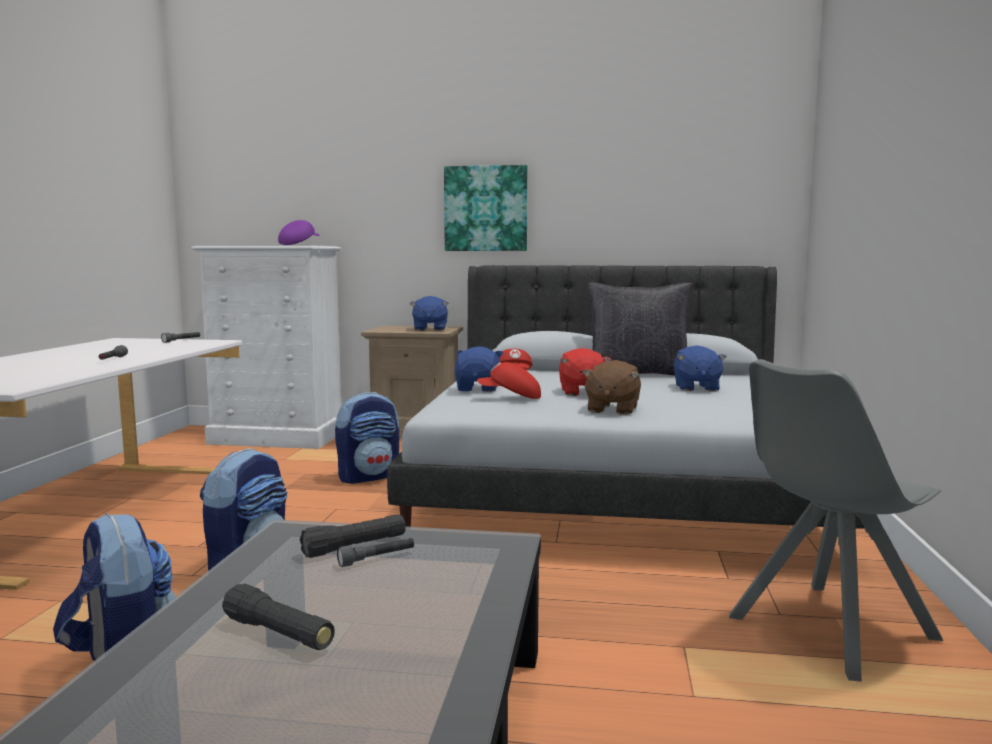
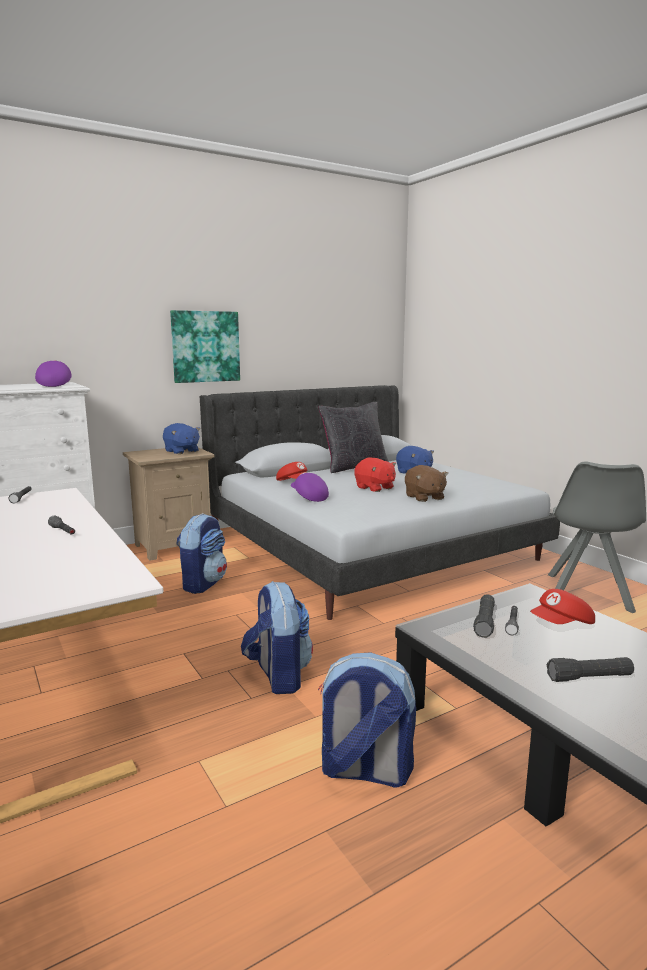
camera: 40 degrees left, 5 degrees up
blue plush toy [455,346,503,392] -> purple cap [291,472,329,502]
red cap [477,362,541,399] -> red cap moved to [530,589,595,624]

